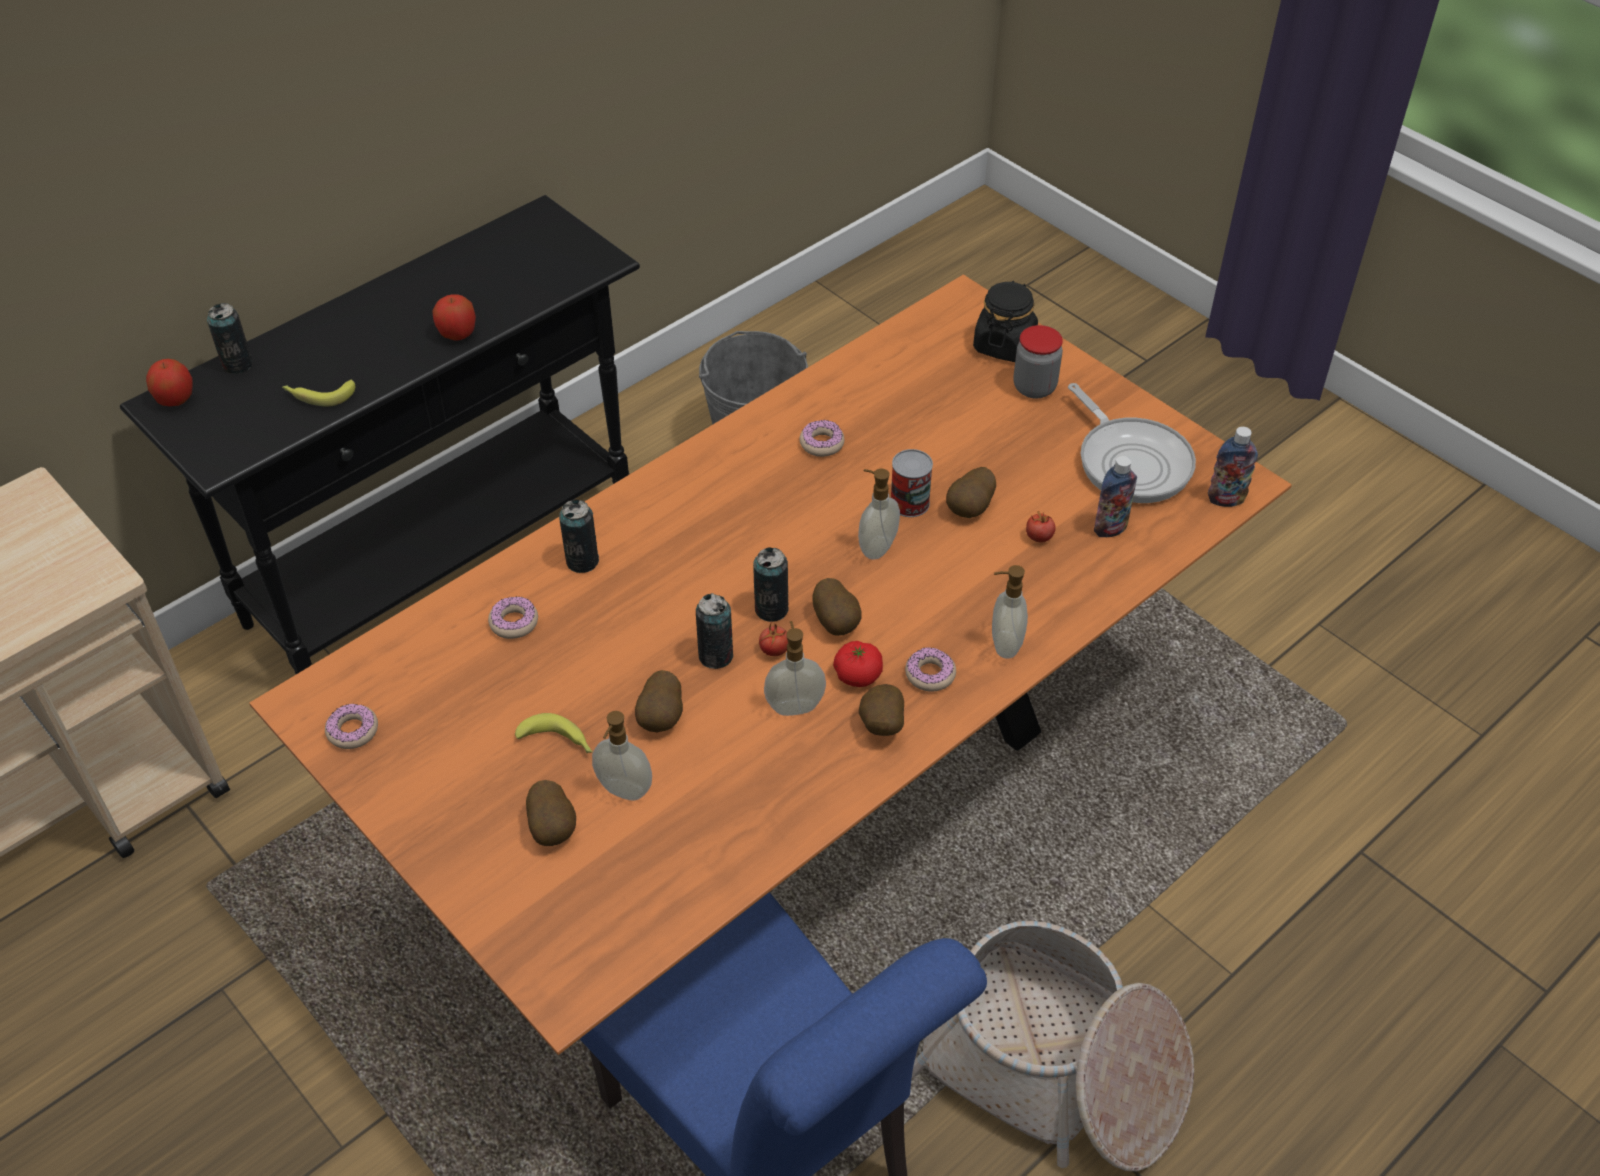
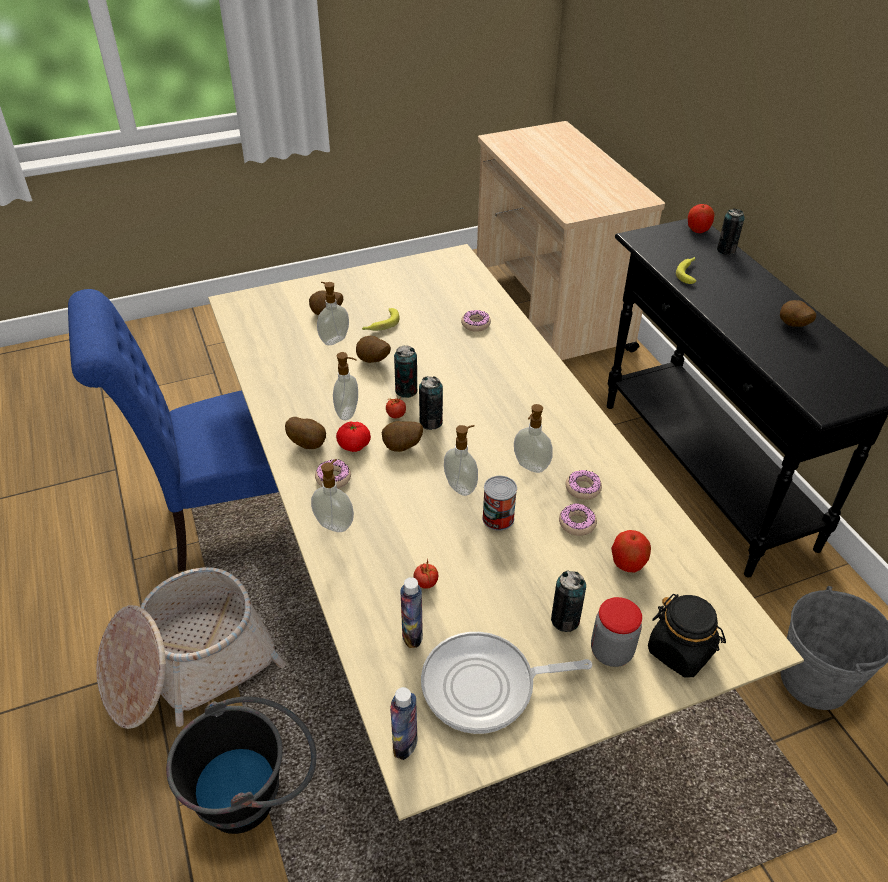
camera: 110 degrees right, 5 degrees down
orange dining table [249,274,1292,1055] -> beige dining table [208,244,804,821]
donut [325,704,378,749] -> donut moved to [559,503,597,536]
apple [432,294,476,341] -> apple moved to [611,530,651,572]
can [559,499,599,573] -> can moved to [551,570,586,632]
potato [946,467,996,518] -> potato moved to [780,300,816,327]
none -> black bucket [166,697,317,834]
none -> soap dispenser [514,404,553,473]

